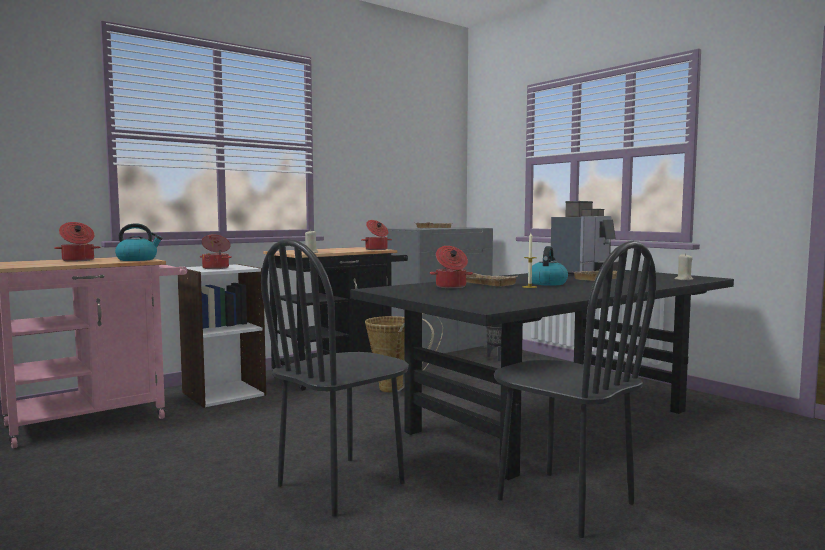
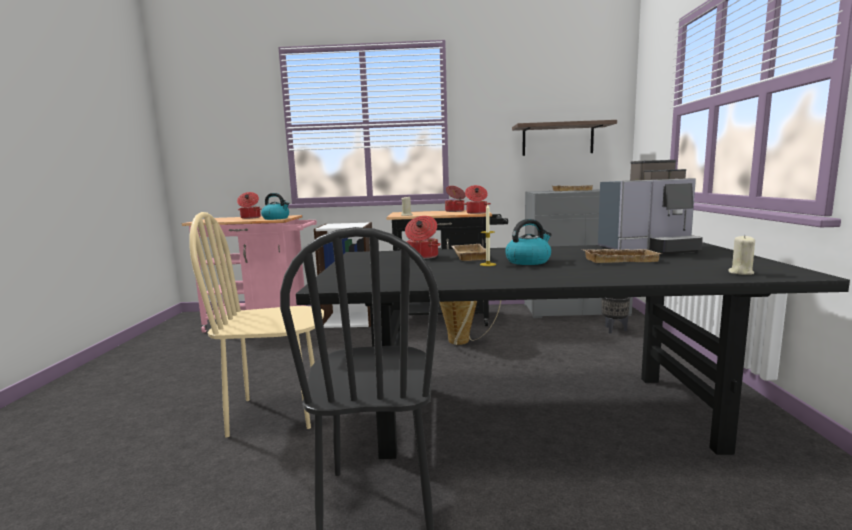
camera: 40 degrees right, 5 degrees up
cooking pot [200,234,232,269] -> cooking pot moved to [445,186,466,212]
black chair [261,239,409,517] -> beige chair [189,212,324,438]
none -> shelf [512,120,617,156]

